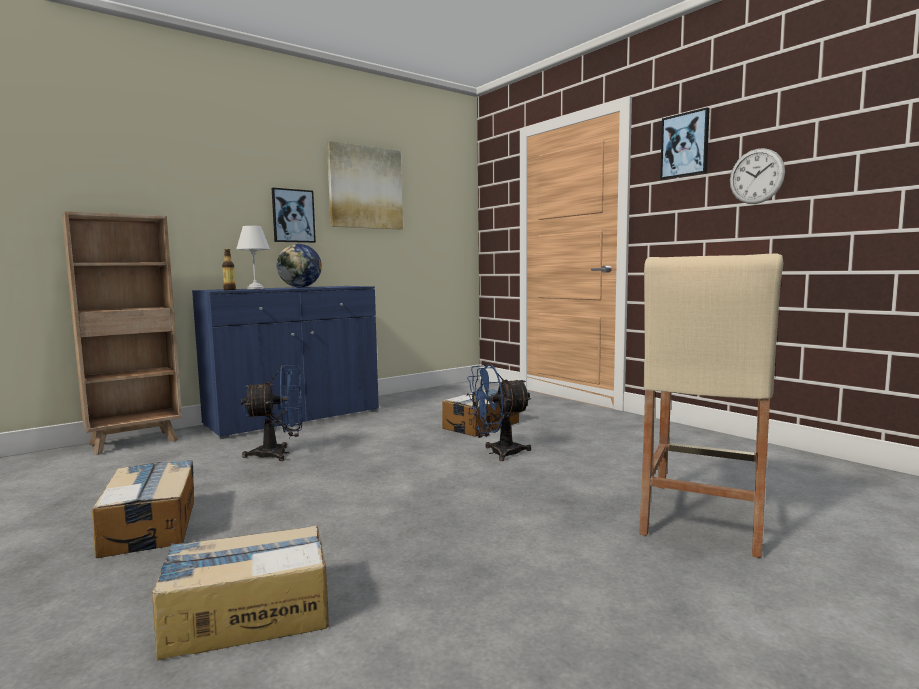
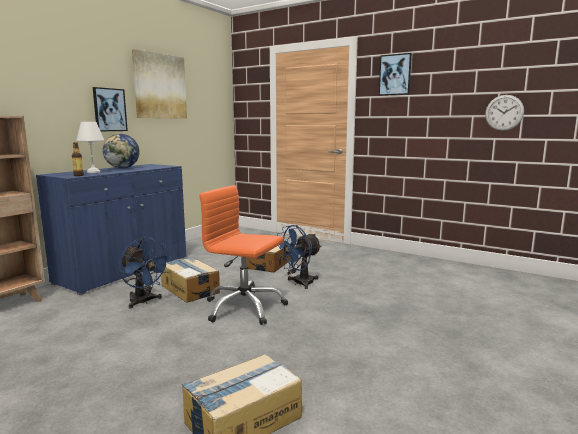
camera: 20 degrees left, 5 degrees up
cardboard box [92,460,194,558] -> cardboard box moved to [161,257,220,303]
blue fan [241,365,302,461] -> blue fan turned 75 degrees clockwise [119,237,172,309]
beige stool [639,254,783,558] -> none
wall clock [730,148,785,204] -> wall clock moved to [485,95,524,131]
none -> orange office chair [199,185,288,325]

